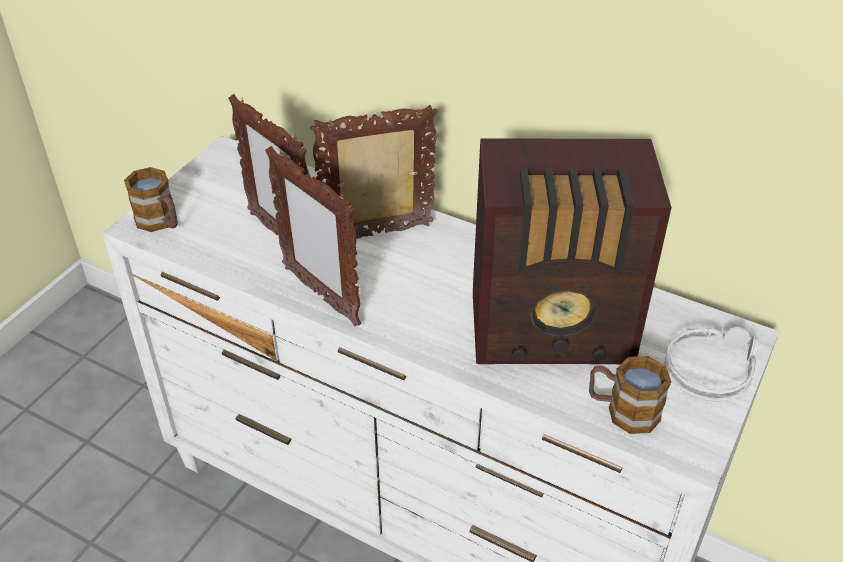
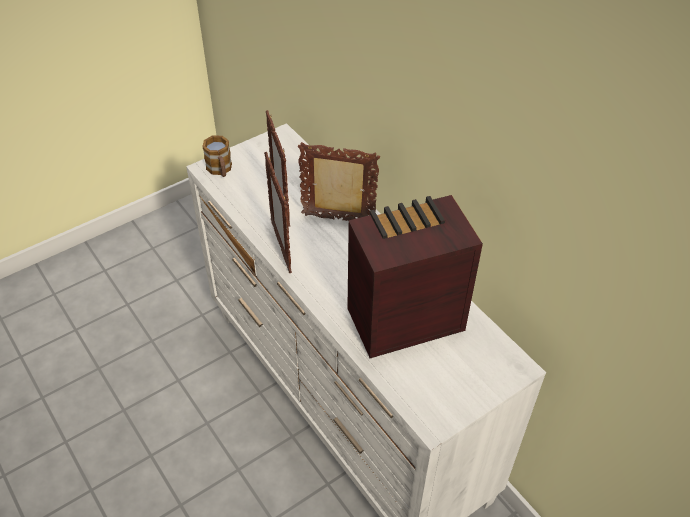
camera: 25 degrees right, 5 degrees up
radio [473,139,672,365] -> radio turned 135 degrees clockwise [347,195,483,358]
mug [589,356,671,434] -> none
grey headphones [664,327,759,402] -> none

